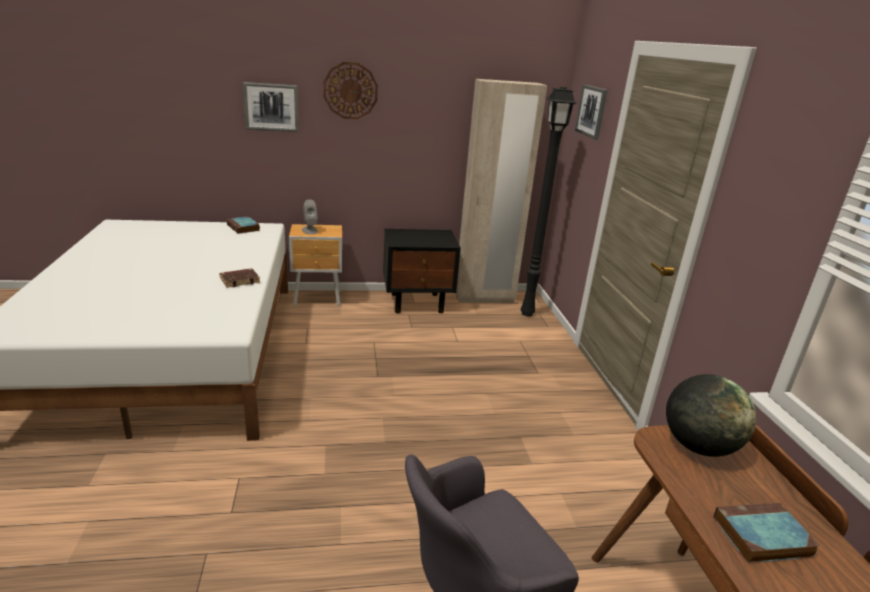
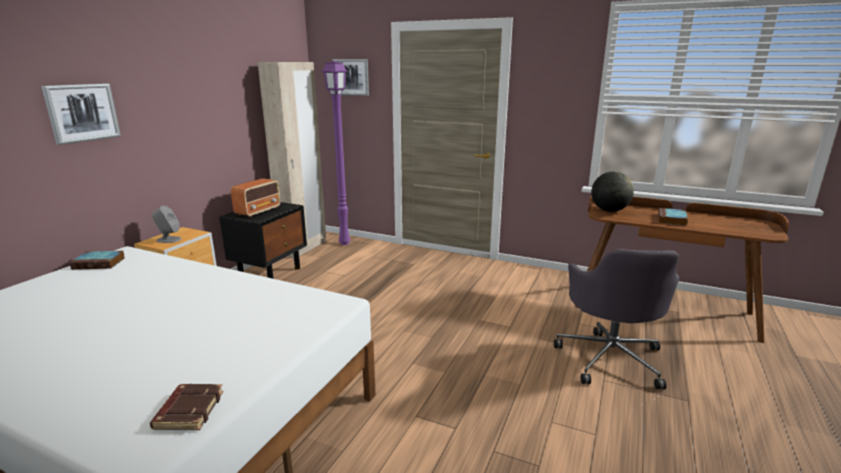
camera: 55 degrees left, 5 degrees down
brown book [220,268,260,288] -> brown book moved to [150,384,224,430]
wall clock [323,62,378,119] -> none
black floor lamp [520,87,576,316] -> purple floor lamp [321,61,351,245]
none -> radio [231,178,281,217]

